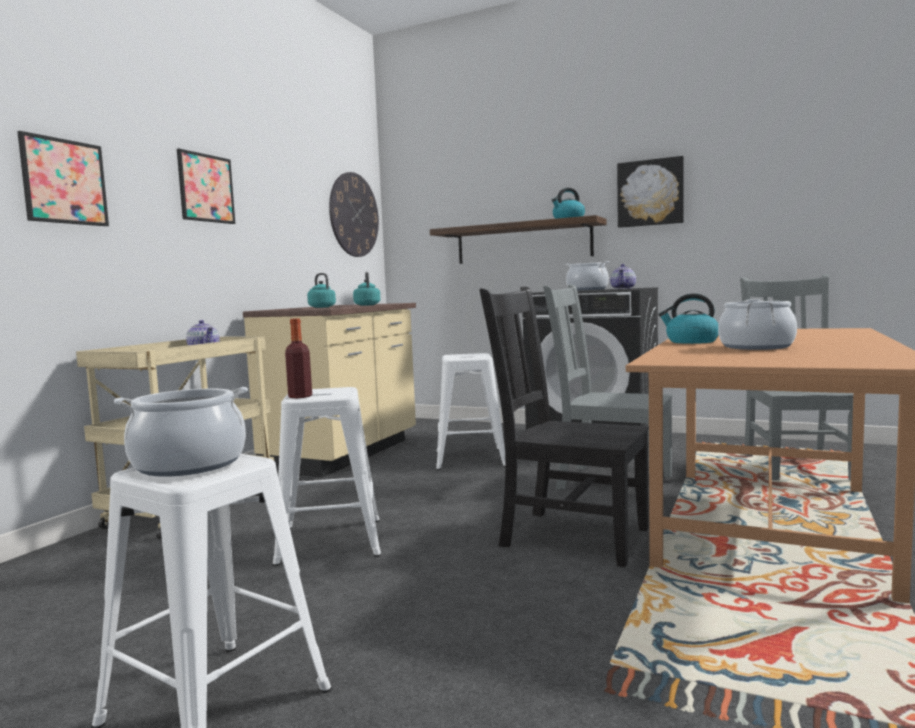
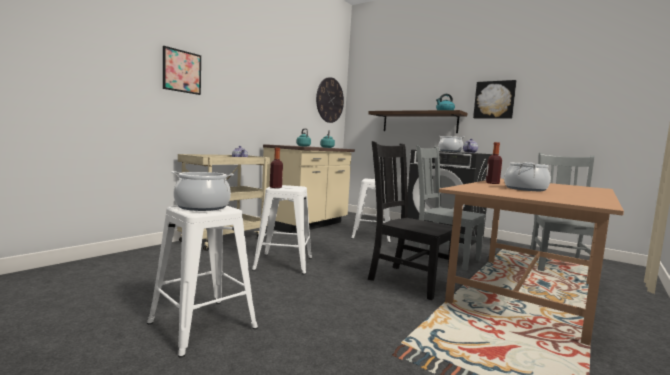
camera: 10 degrees right, 0 degrees up
picture [177,149,235,224] -> none
kettle [658,293,719,344] -> bottle [486,142,502,184]

